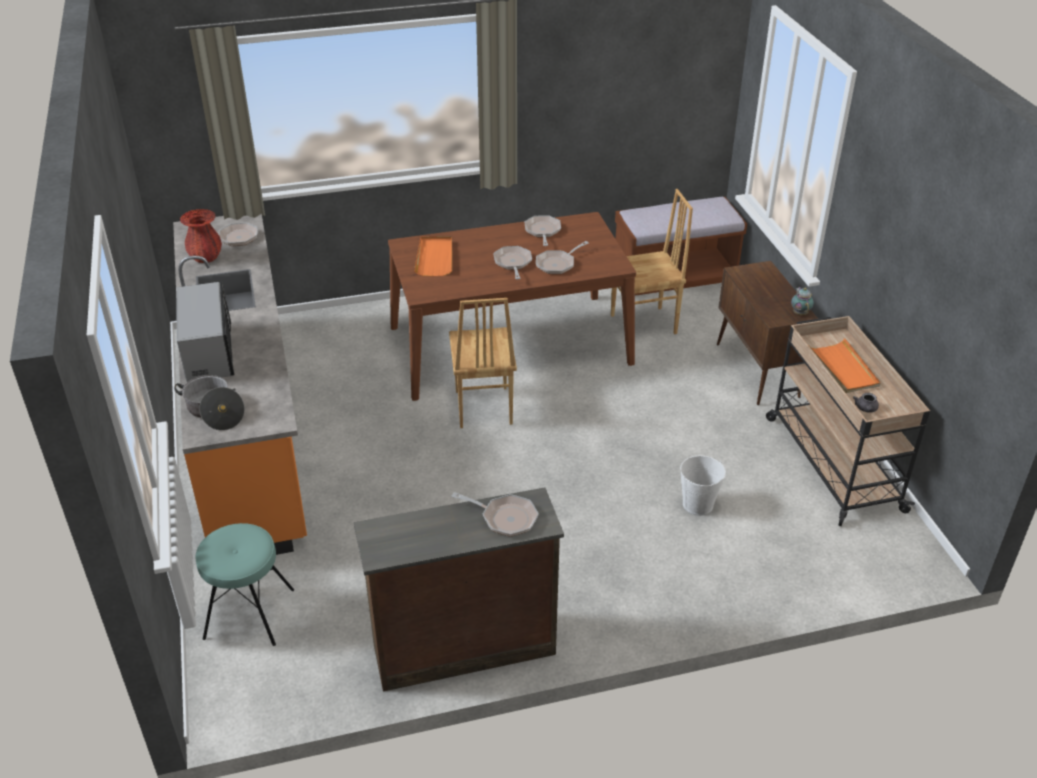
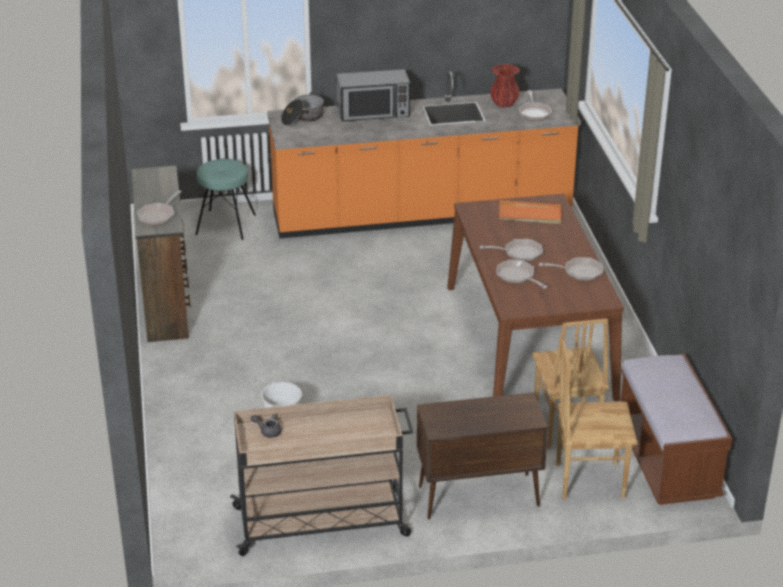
camera: 95 degrees right, 5 degrees down
brown chair [449,298,517,428] -> brown chair moved to [556,339,638,500]
teapot [791,287,814,315] -> none
orange tray [809,338,881,393] -> none

